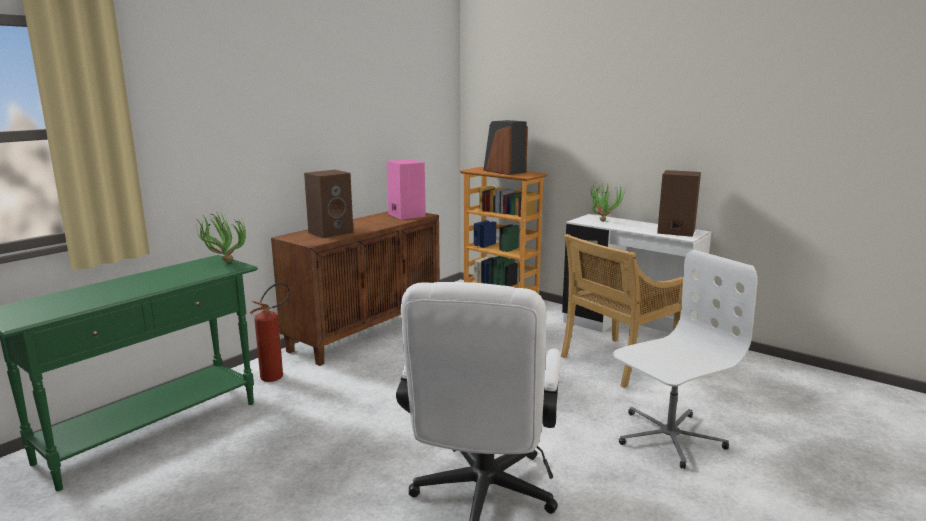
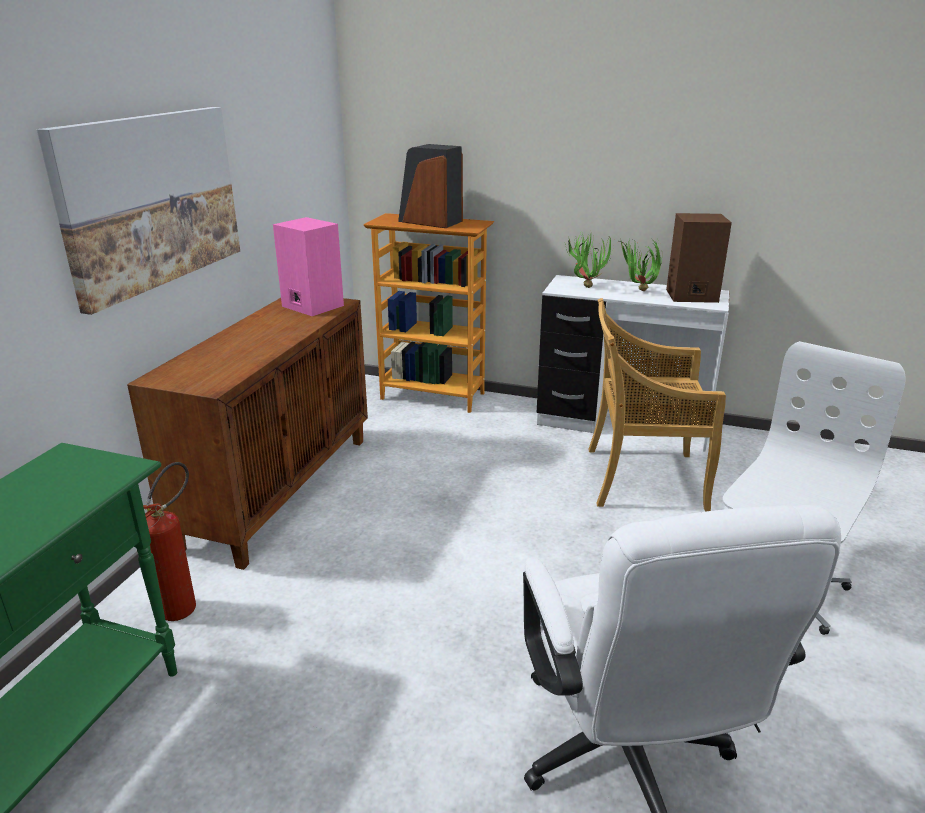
camera: 20 degrees left, 10 degrees up
potted plant [196,212,246,262] -> potted plant moved to [619,239,662,291]
brown speaker [304,170,353,238] -> none
beige chair [561,234,683,388] -> beige chair turned 60 degrees clockwise [588,298,726,511]
none -> picture [37,107,240,315]

